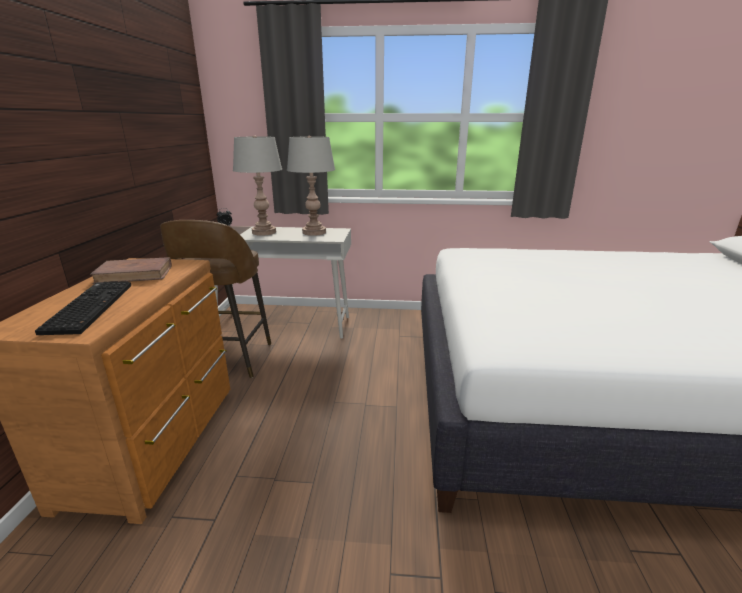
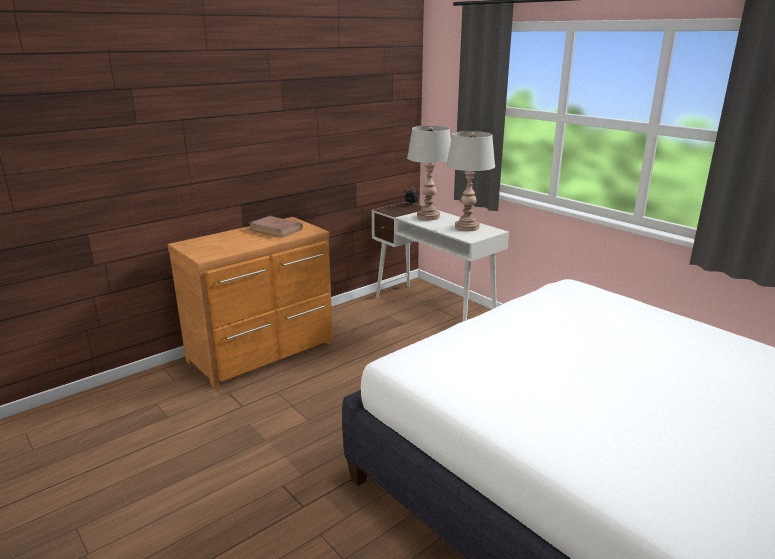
camera: 45 degrees right, 0 degrees up
keyboard [35,281,131,335] -> none
brown stool [160,220,271,378] -> none

